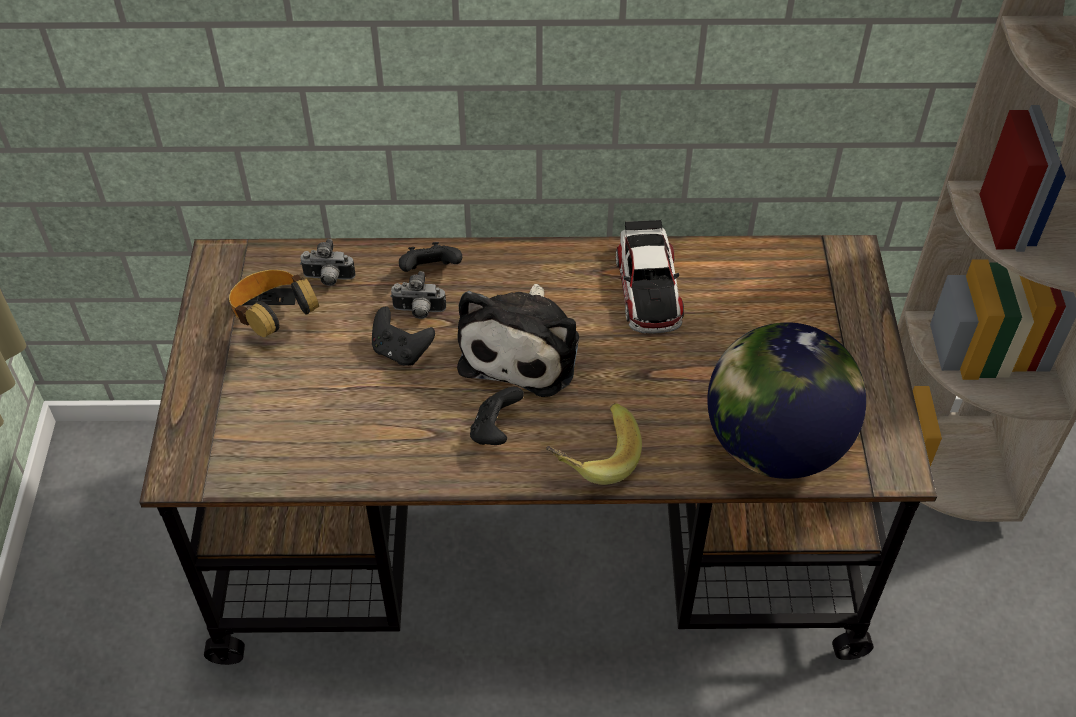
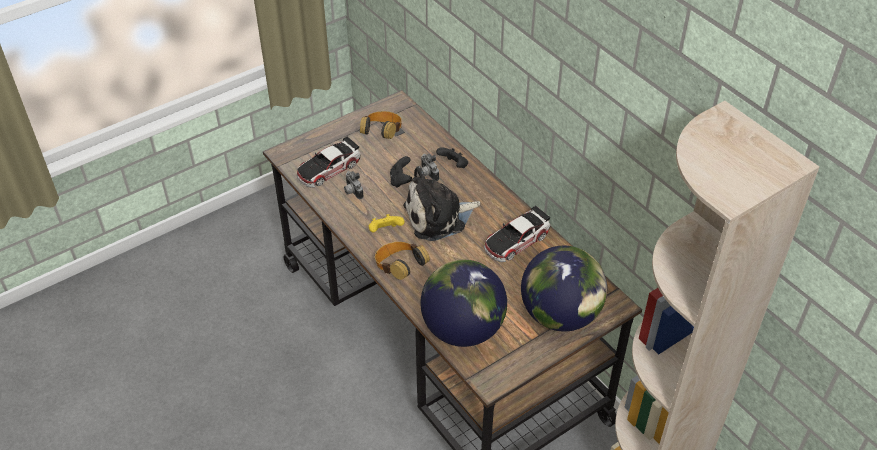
camera: 55 degrees right, 5 degrees down
camera [300,239,356,286] -> camera moved to [344,171,364,199]
black game controller [470,387,524,445] -> yellow game controller [369,214,405,232]
banana [546,403,642,485] -> headphones [375,242,430,280]
none -> toy car [297,136,361,188]
none -> globe [521,246,607,332]

